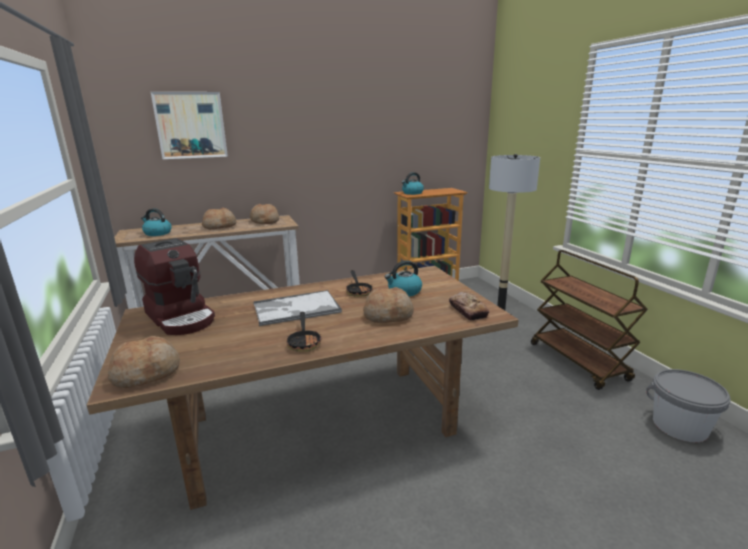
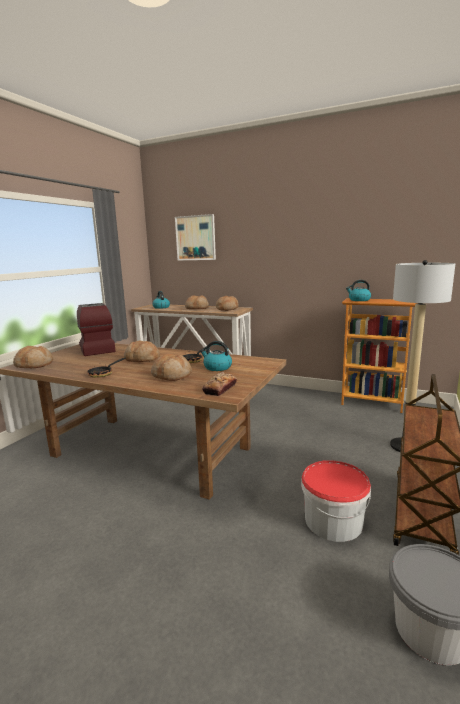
camera: 45 degrees right, 5 degrees down
coffee machine [134,238,215,335] -> coffee machine turned 150 degrees clockwise [77,303,115,356]
tray [253,290,342,326] -> bread [124,340,160,362]
none -> bucket [301,460,371,542]

